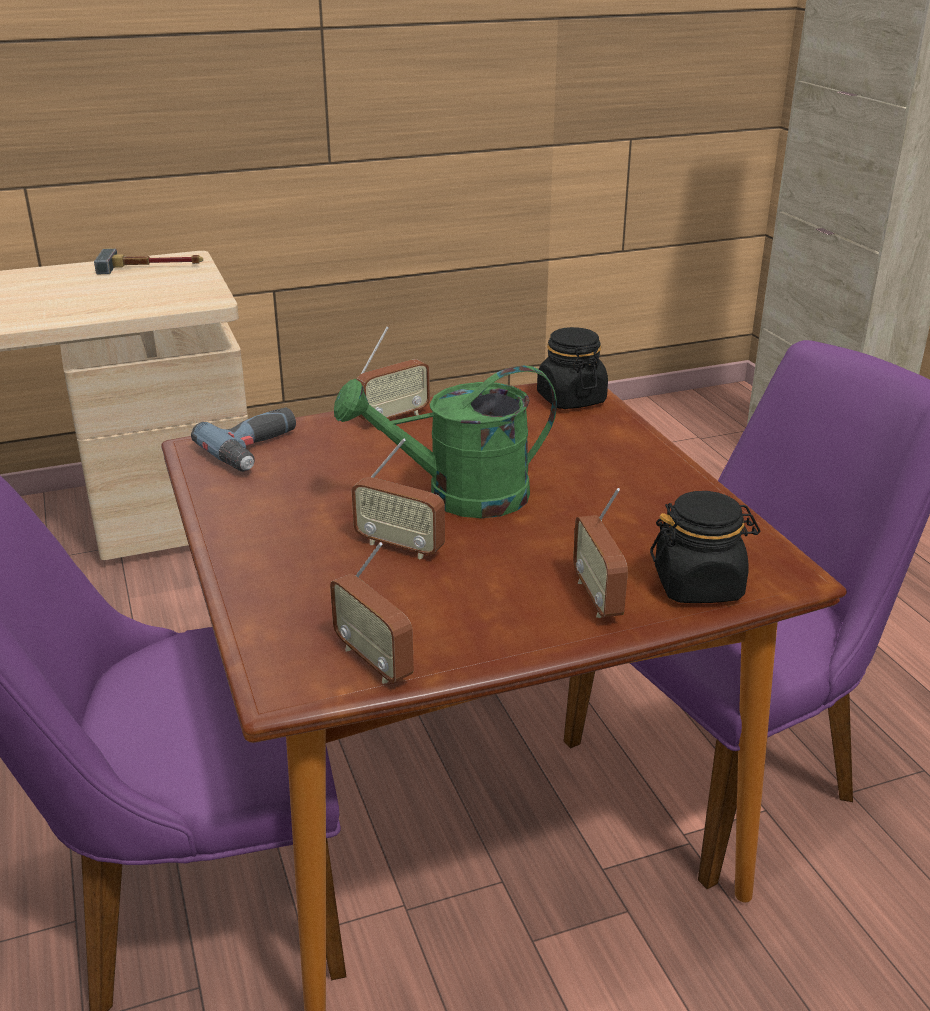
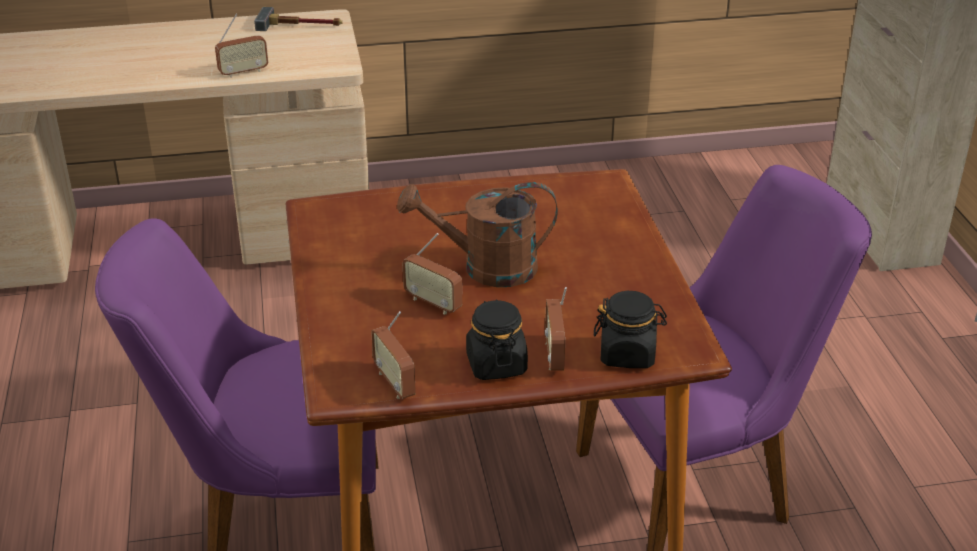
camera: 10 degrees right, 5 degrees up
power drill [191,408,296,472] -> none
green watering can [334,365,557,518] -> brown watering can [397,182,558,287]
radio [357,326,430,423] -> radio moved to [215,14,268,78]
black jar [537,327,608,409] -> black jar moved to [466,299,528,380]

